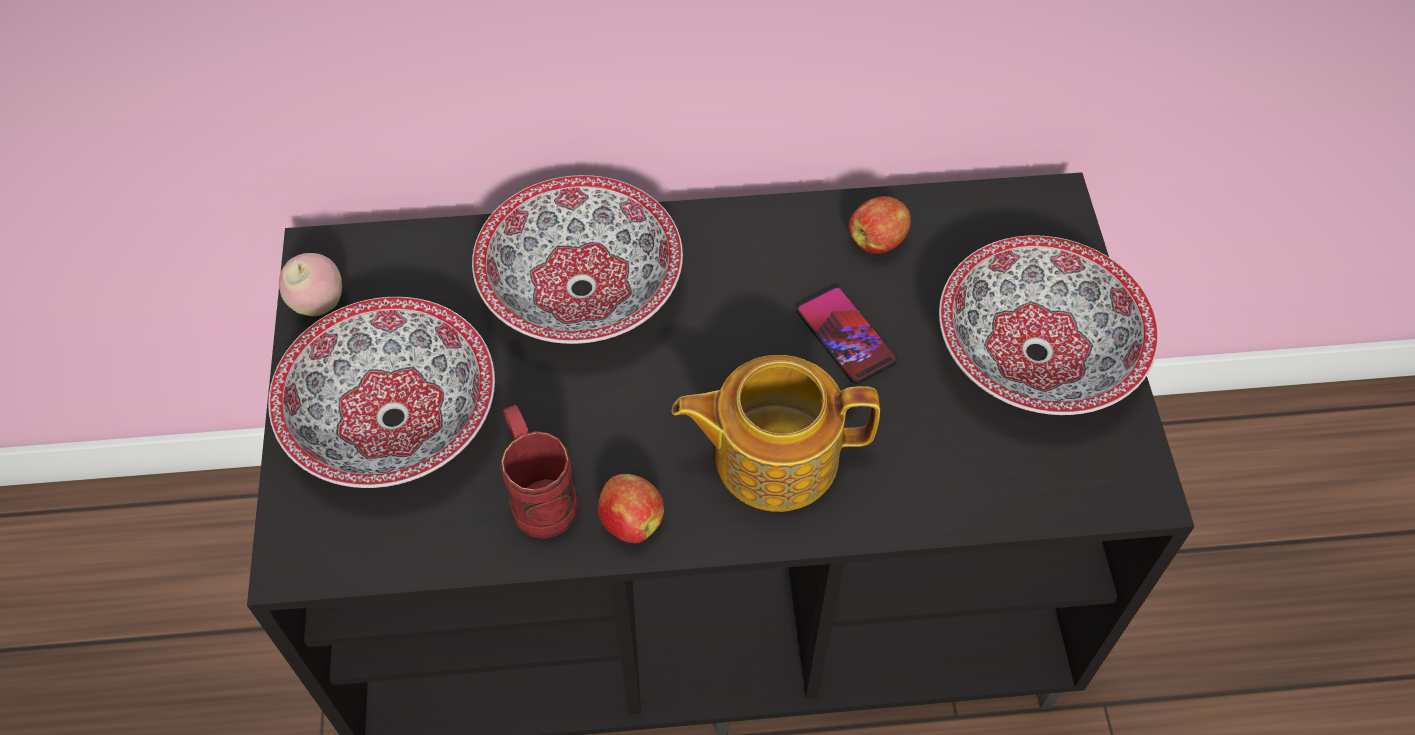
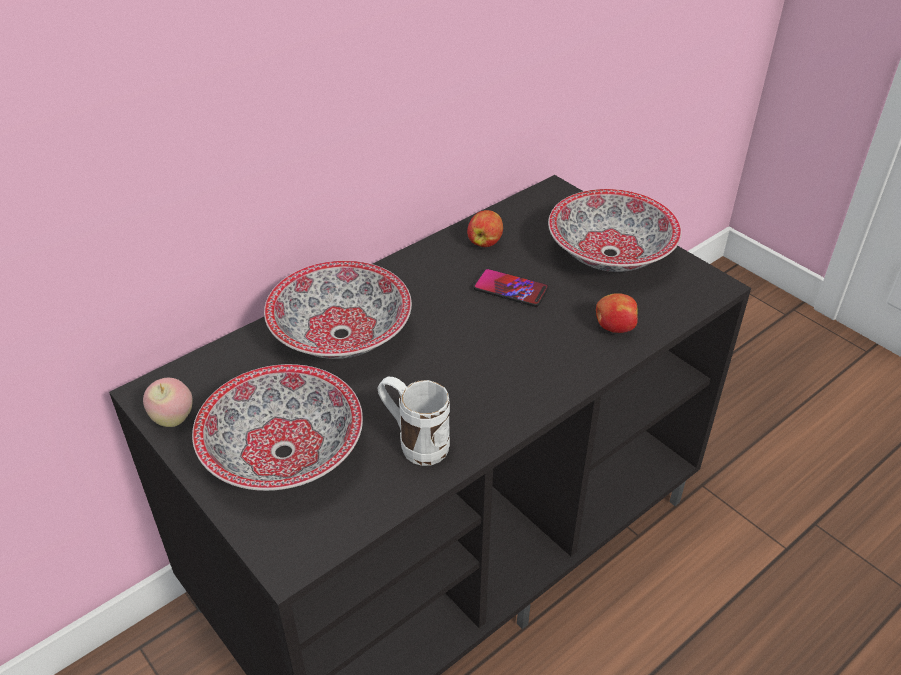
camera: 35 degrees left, 15 degrees down
red mug [500,405,578,539] -> white mug [377,377,450,466]
apple [598,474,664,543] -> apple moved to [596,293,638,333]
teapot [672,355,880,512] -> none

